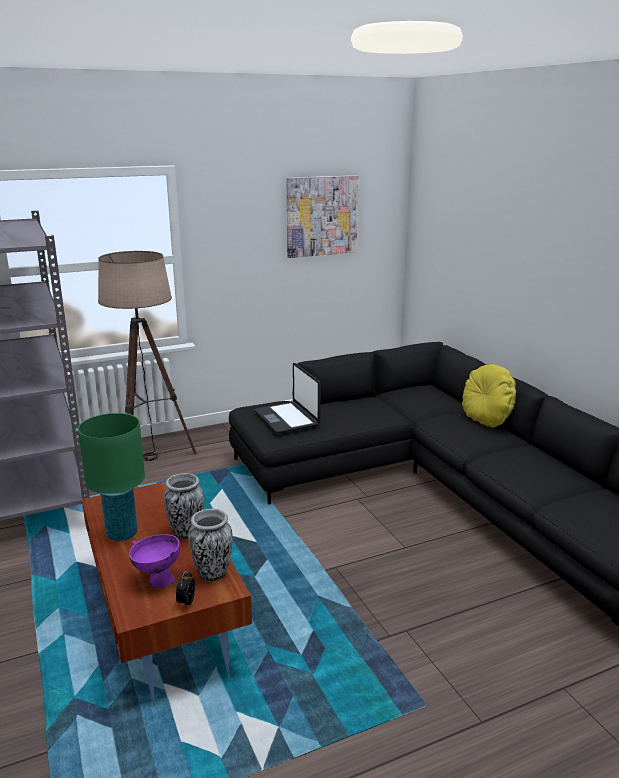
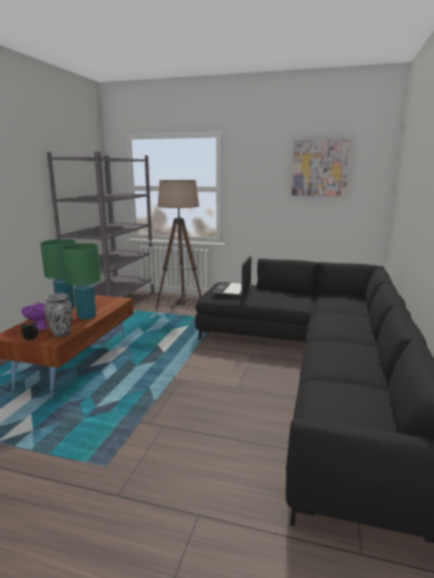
camera: 40 degrees right, 5 degrees down
vase [164,473,204,539] -> green table lamp [61,243,101,319]
yellow pillow [462,364,516,428] -> none

